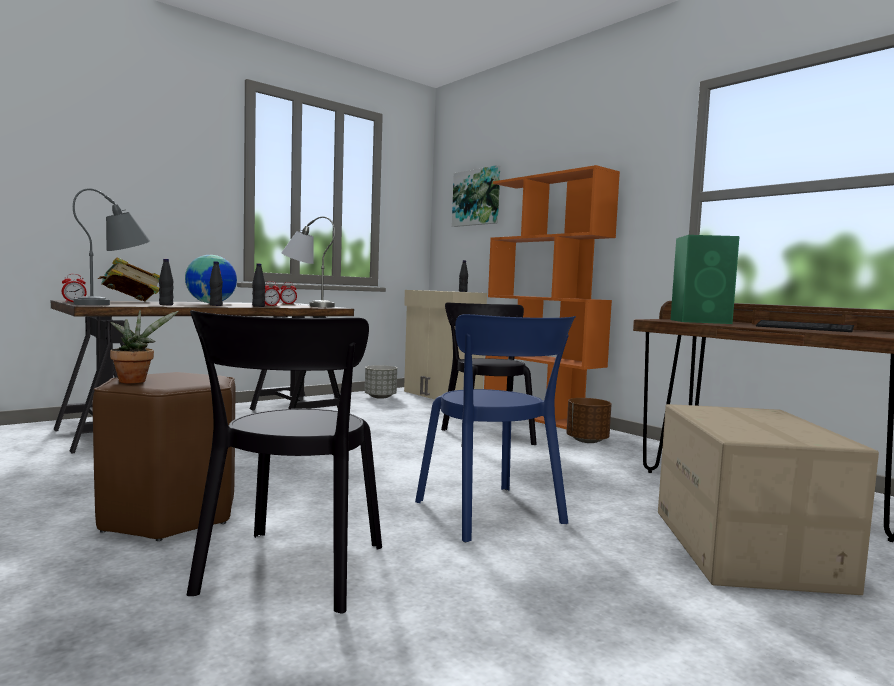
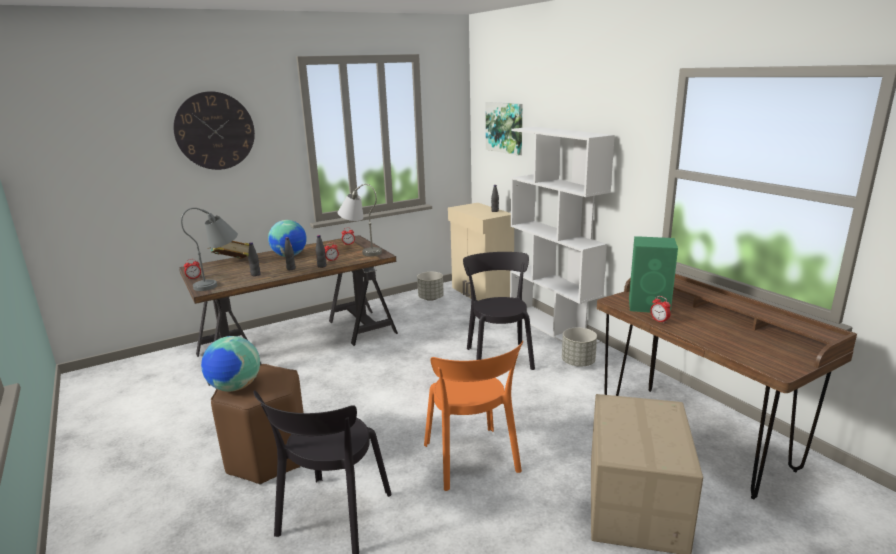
camera: 10 degrees right, 15 degrees up
potted plant [110,310,179,383] -> globe [201,336,260,392]
blue chair [415,314,576,542] -> orange chair [424,341,523,491]
orange bookcase [484,165,620,429] -> white bookcase [510,127,615,344]
brown planter [566,398,612,443] -> grey planter [562,327,597,367]
keyboard [756,320,854,332] -> none
none -> wall clock [173,91,255,170]
none -> alarm clock [650,296,671,323]

